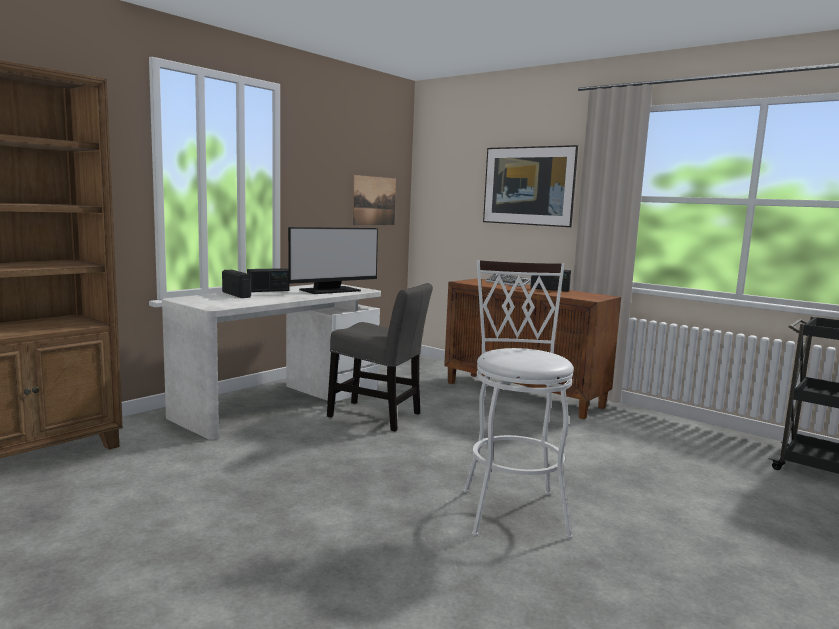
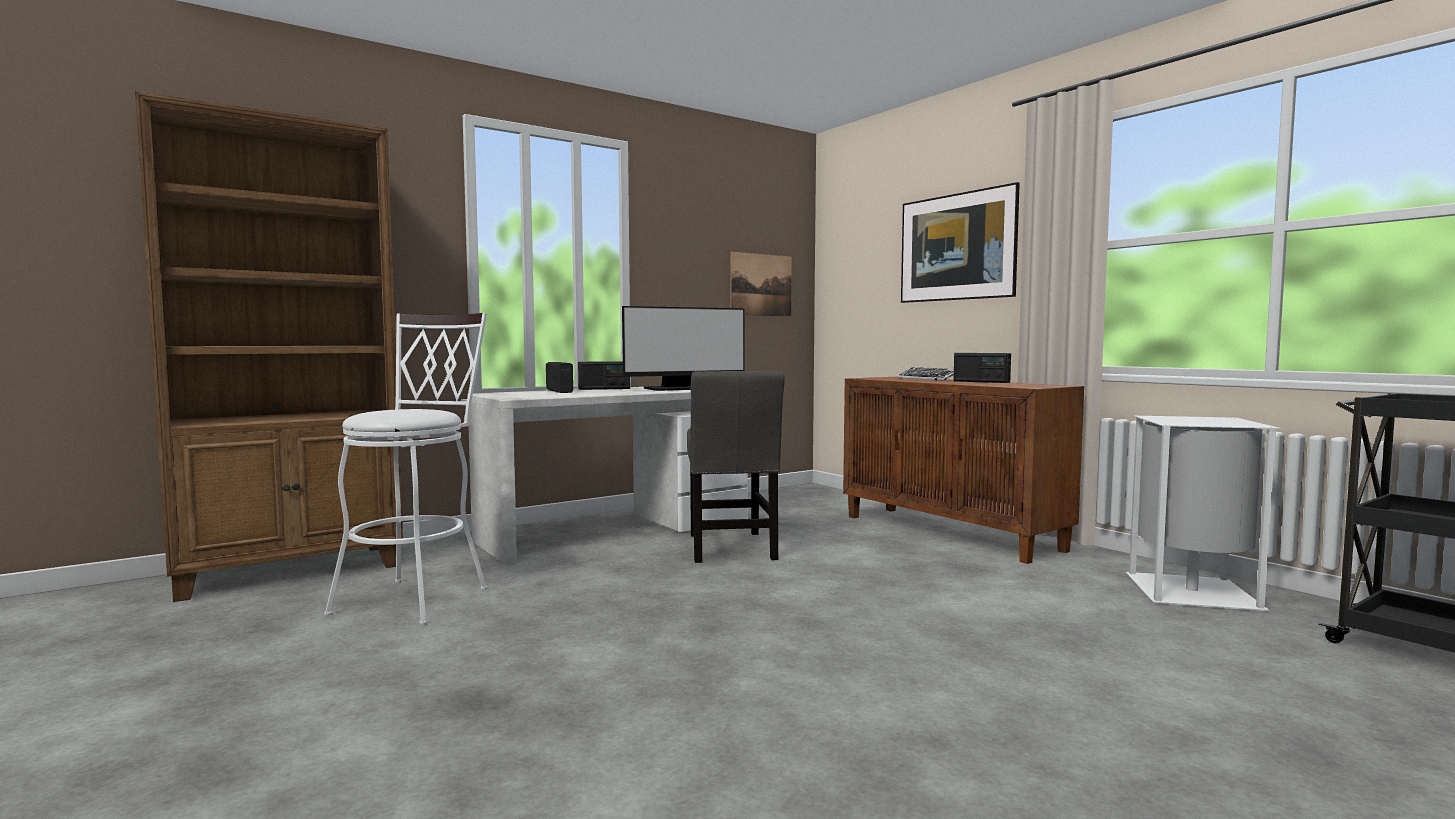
camera: 15 degrees right, 5 degrees down
grey chair [327,283,433,432] -> grey chair turned 45 degrees clockwise [687,371,785,563]
white stool [464,260,574,539] -> white stool moved to [324,313,488,625]
none -> white trash can [1126,415,1281,611]

